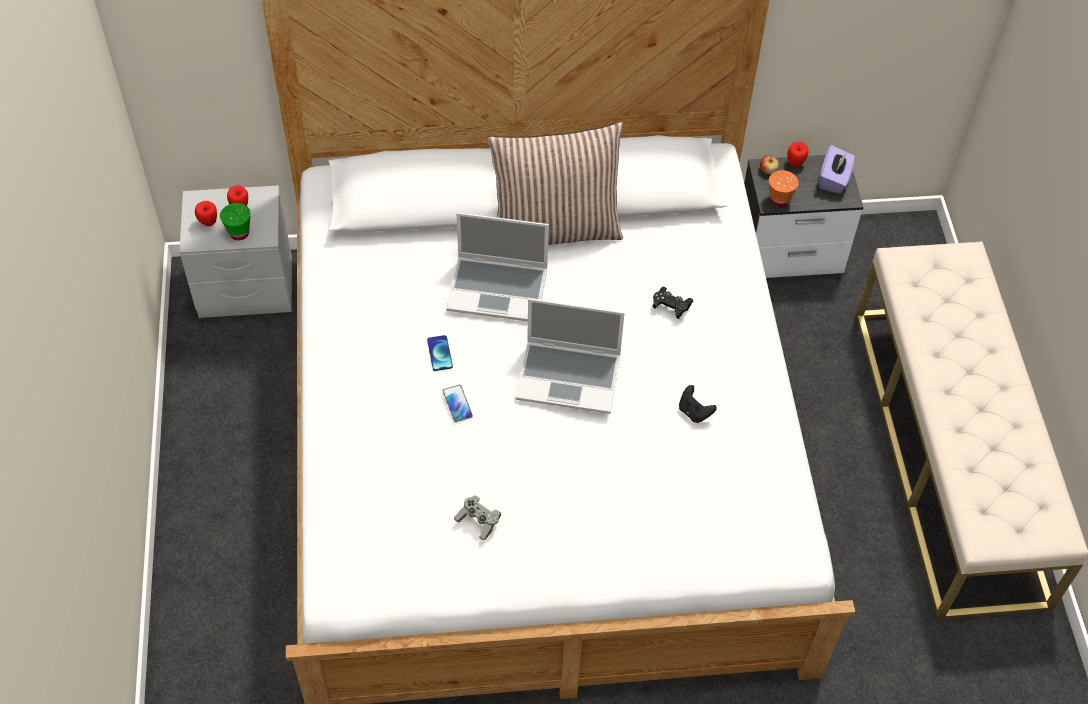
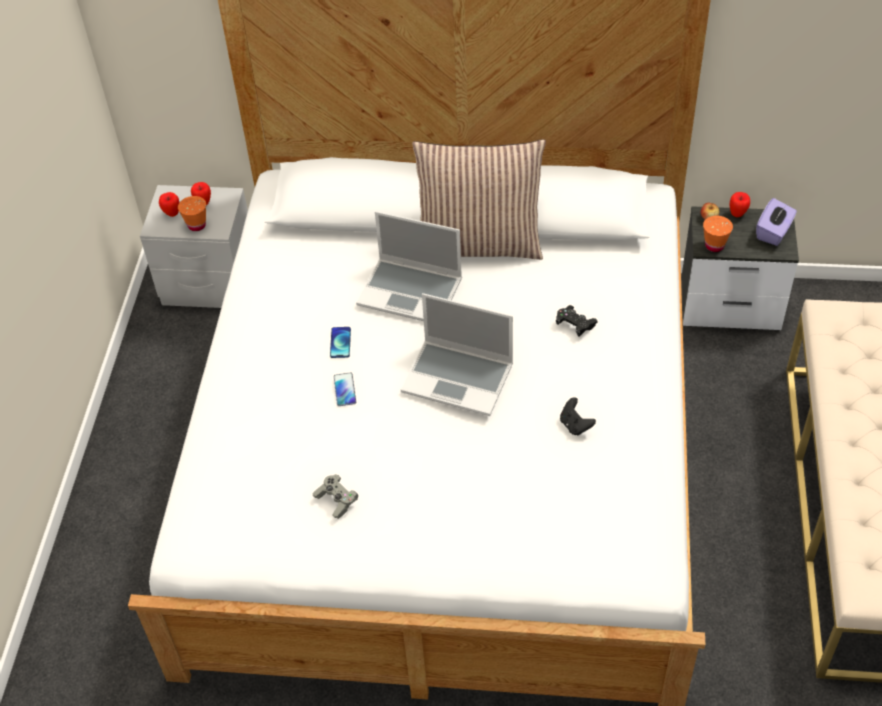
camera: 15 degrees right, 5 degrees down
green cup [220,203,251,241] -> orange cup [178,196,206,231]

